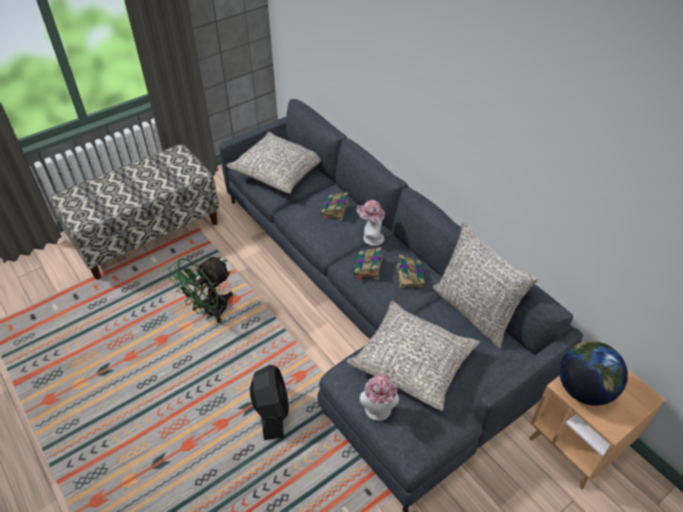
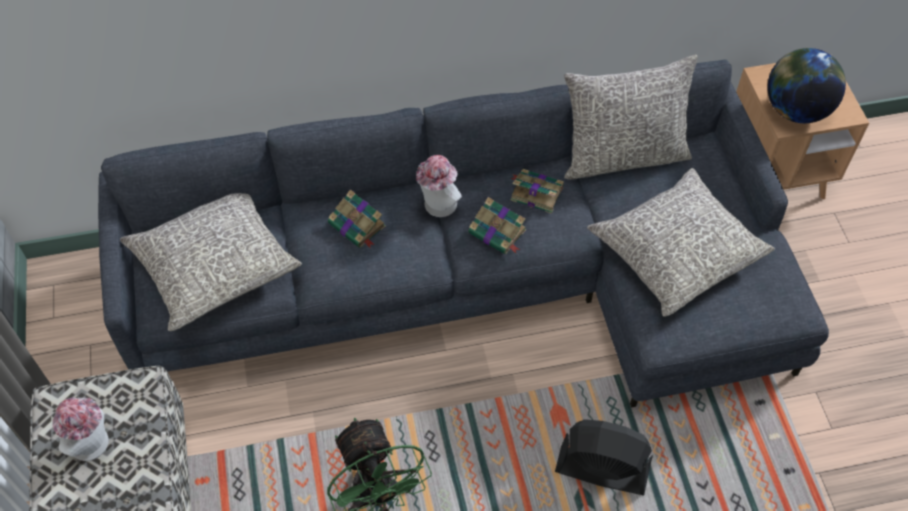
camera: 65 degrees left, 10 degrees up
hat [360,374,399,421] -> hat moved to [52,398,109,461]

